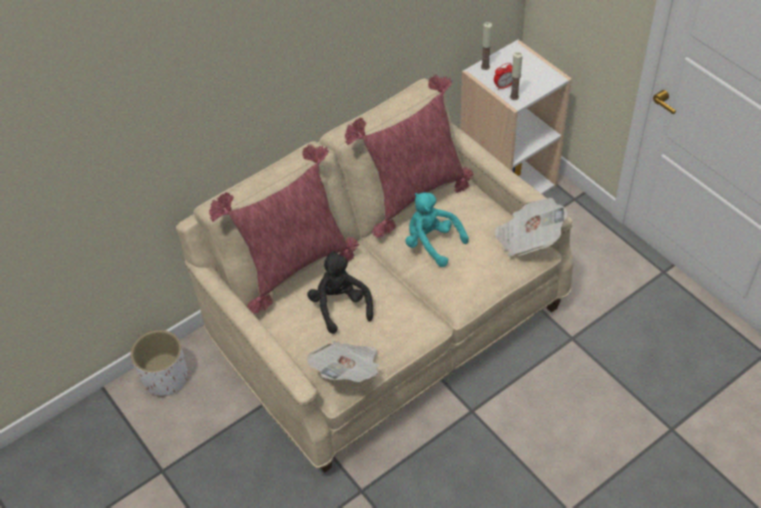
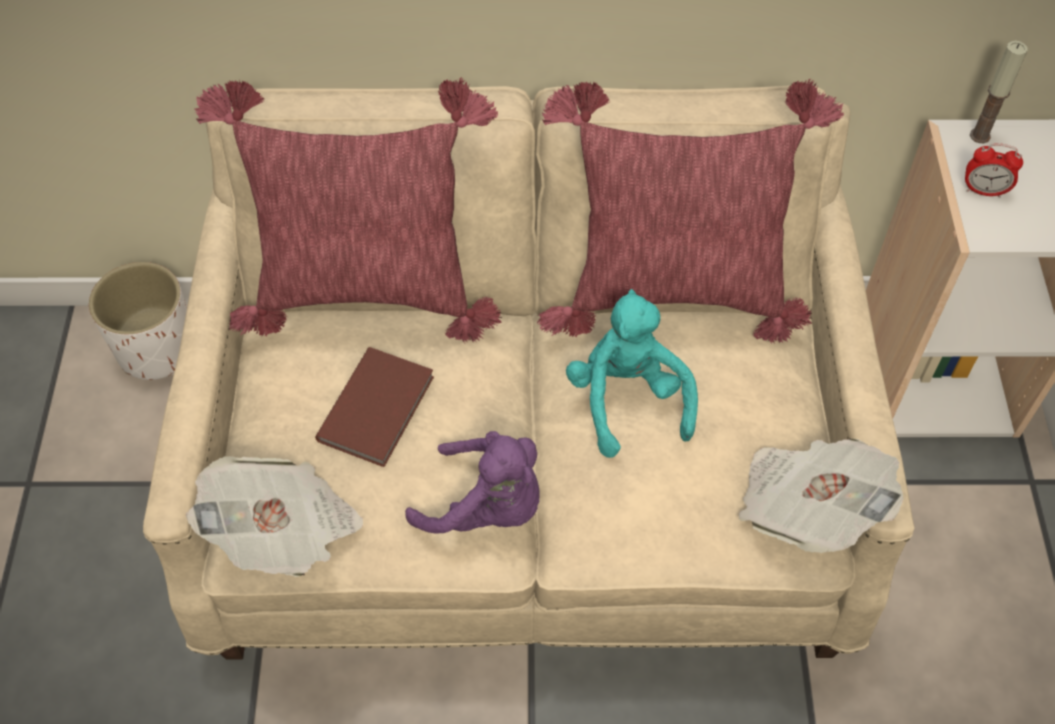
camera: 35 degrees right, 5 degrees up
black plush toy [307,251,373,334] -> brown book [315,347,434,467]
candle [510,52,523,100] -> none
none -> purple plush toy [405,431,540,534]

